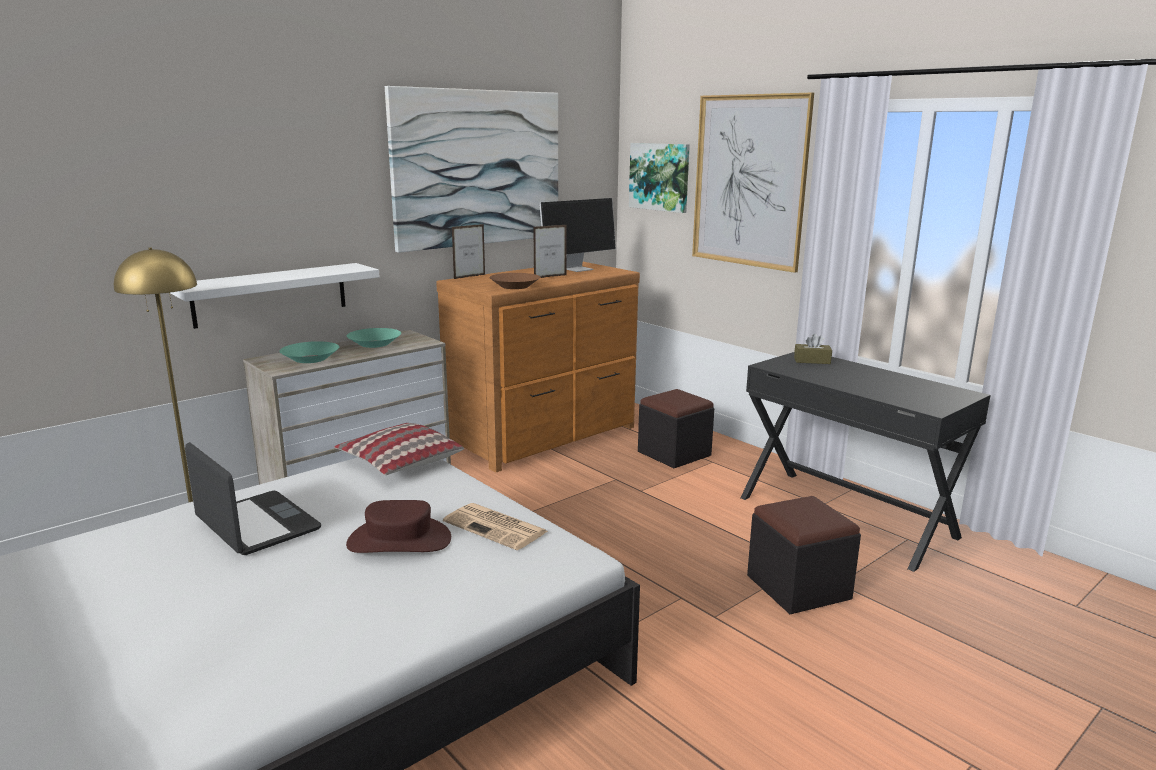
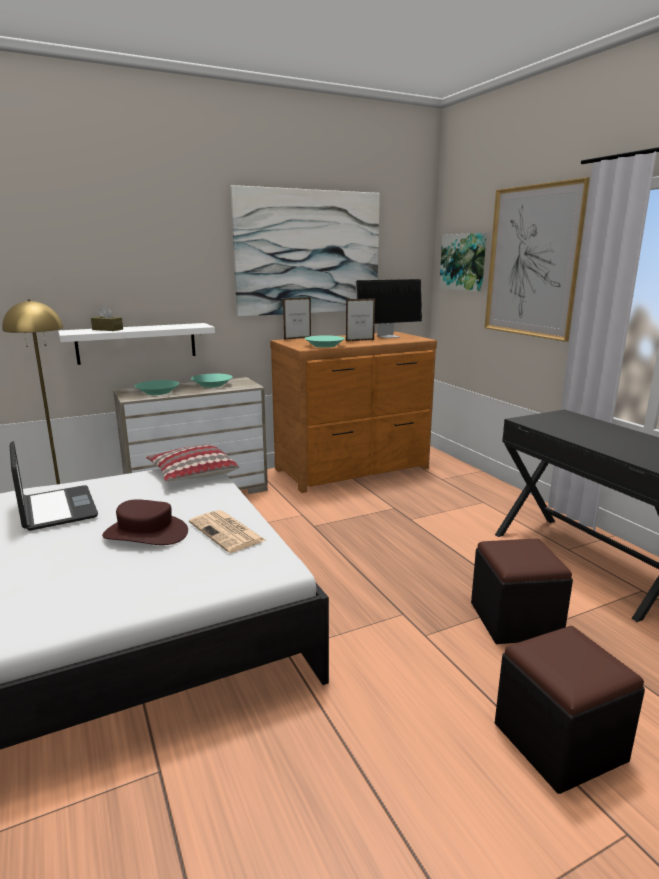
camera: 15 degrees right, 0 degrees up
brown bowl [489,273,540,289] -> turquoise bowl [304,335,345,348]
black ottoman [638,389,714,468] -> black ottoman moved to [495,626,645,794]
brown tissue box [794,333,832,364] -> brown tissue box moved to [91,306,123,331]

